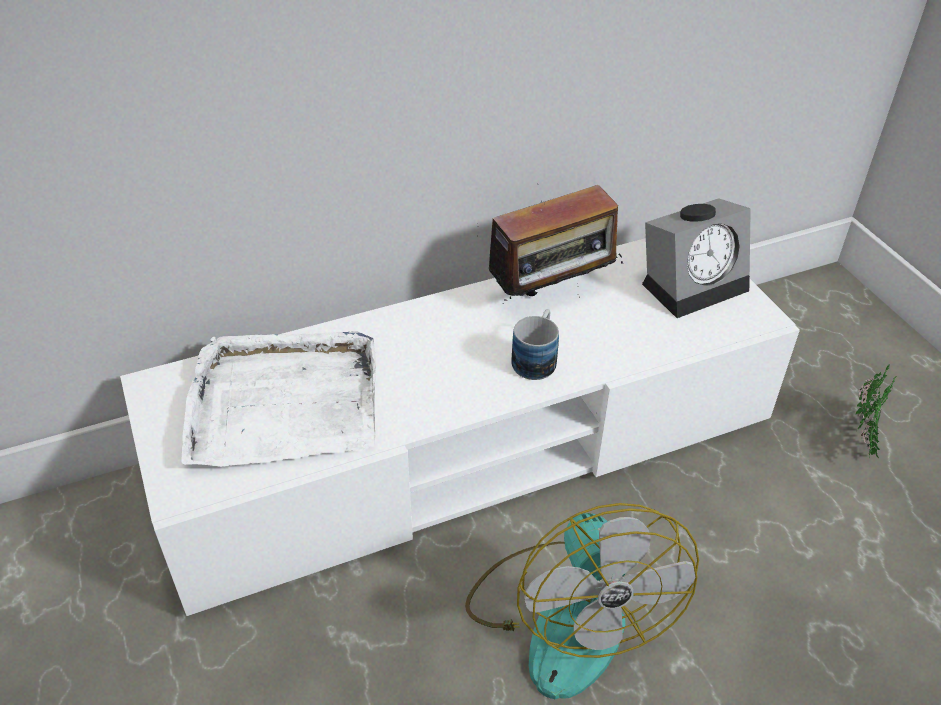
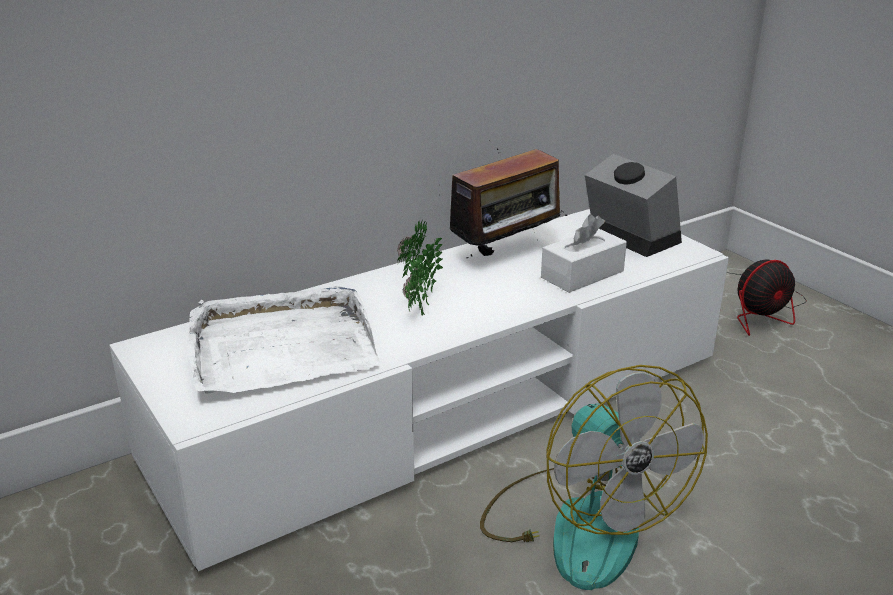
camera: 10 degrees left, 15 degrees down
mug [511,309,559,380] -> none
alarm clock [642,198,751,318] -> alarm clock turned 90 degrees counterclockwise [585,154,682,257]
potted plant [856,364,897,458] -> potted plant moved to [397,220,443,316]
none -> white tissue box [541,214,627,293]
none -> fan [726,259,806,336]

